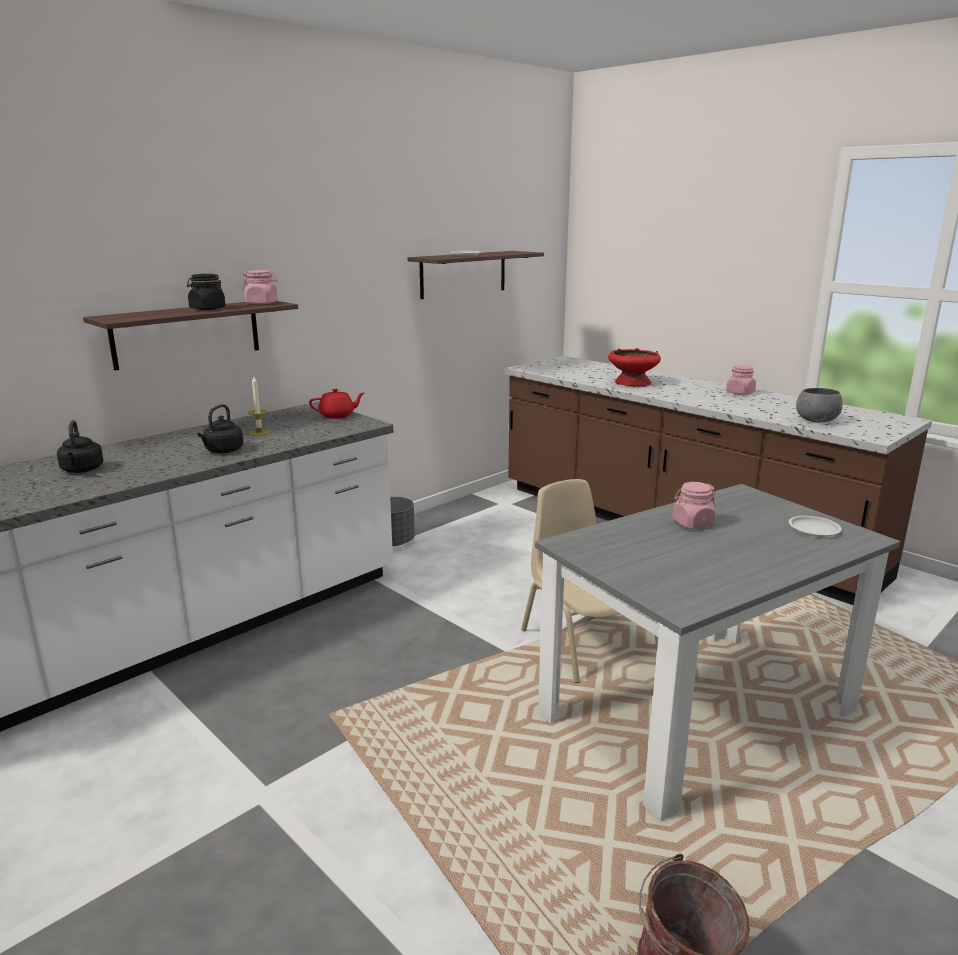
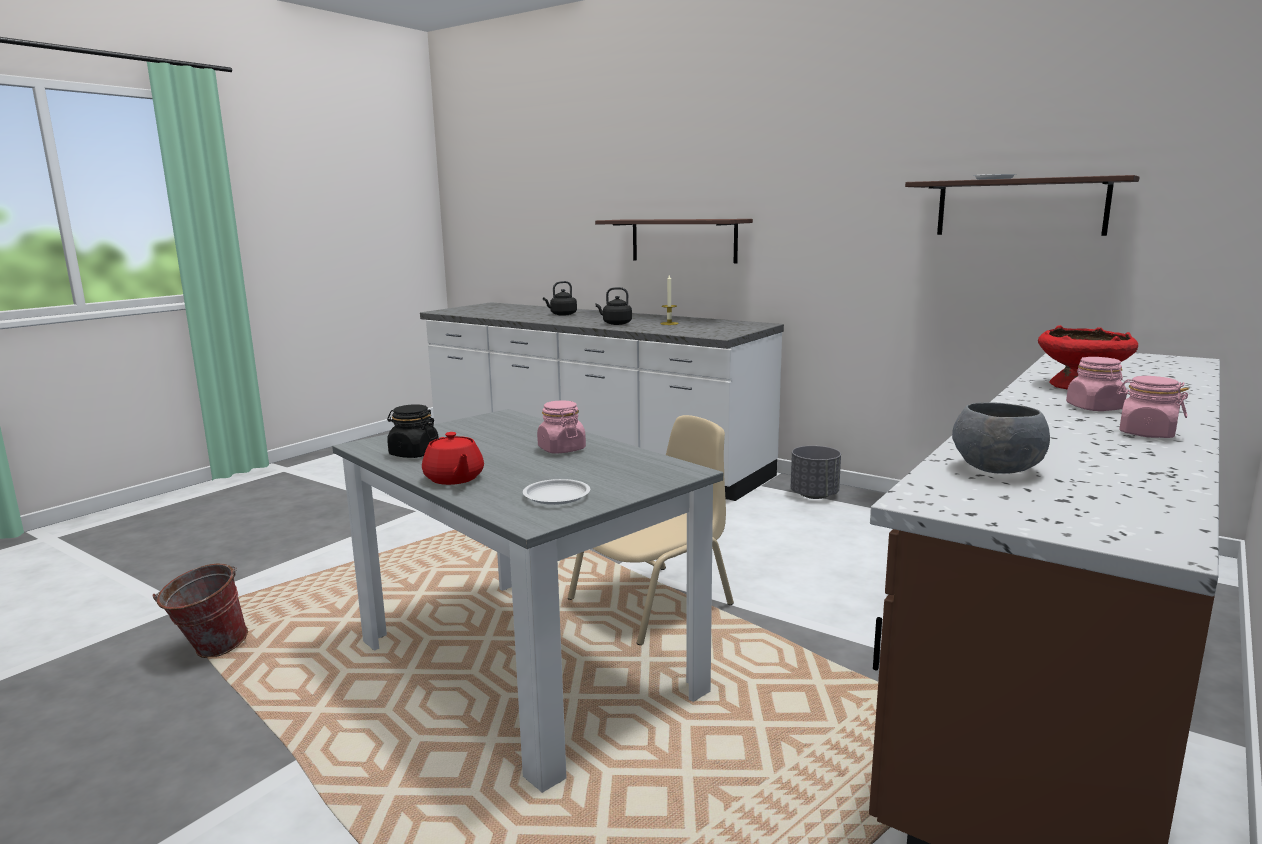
camera: 80 degrees right, 5 degrees down
black jar [187,274,226,310] -> black jar moved to [387,404,439,458]
pink jar [243,270,278,305] -> pink jar moved to [1066,357,1127,411]
red teapot [309,389,364,419] -> red teapot moved to [422,432,484,485]

